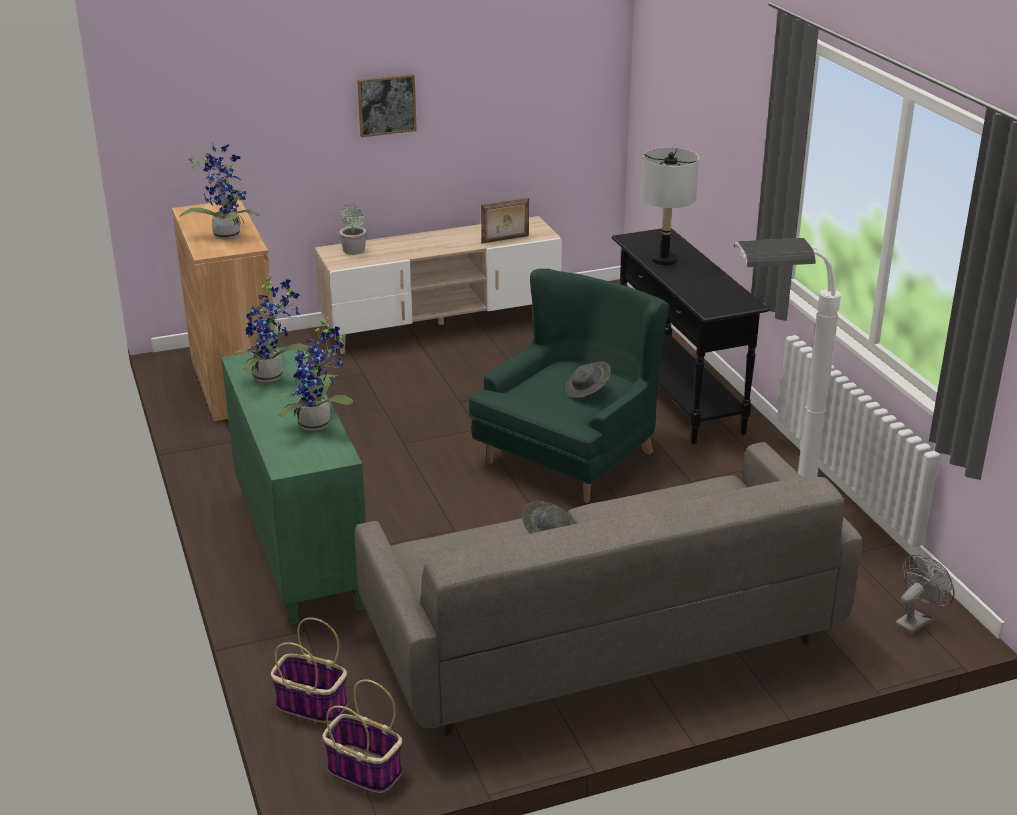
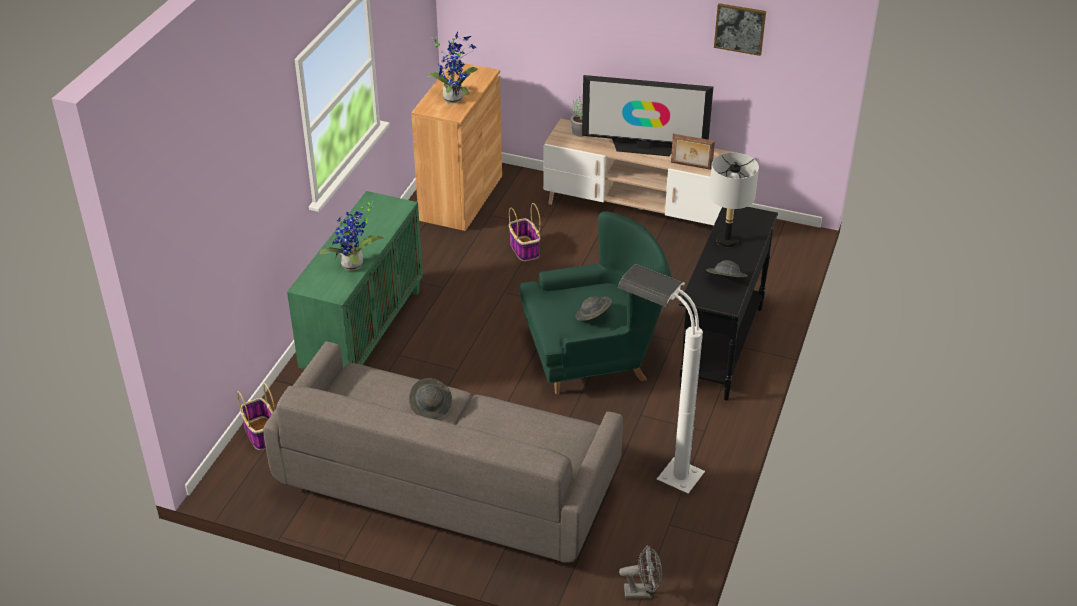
camera: 40 degrees right, 10 degrees up
potted plant [231,274,309,383] -> none
basket [323,679,402,793] -> basket moved to [509,203,541,261]
picture [357,74,417,137] -> picture moved to [714,3,766,56]
none -> television [582,75,713,156]
none -> grey hat [706,260,748,277]

